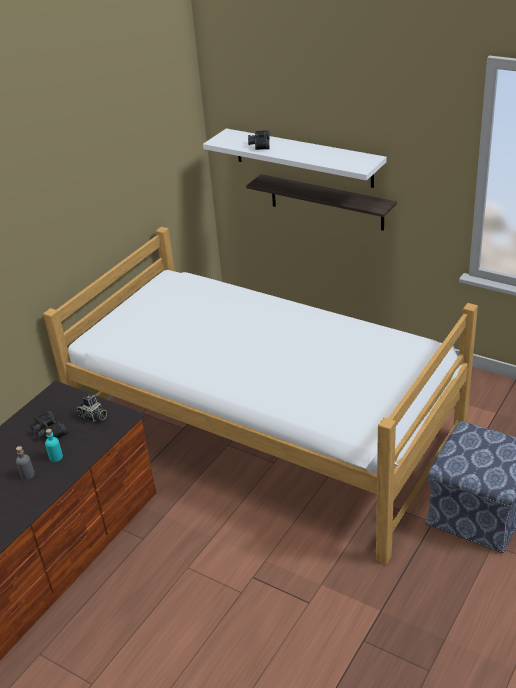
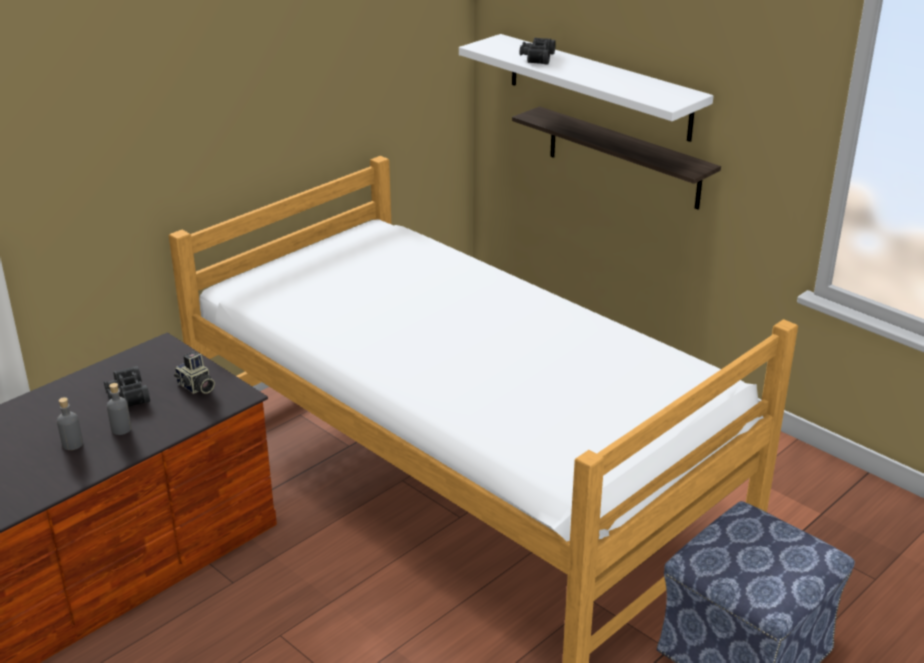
camera: 10 degrees right, 5 degrees down
turquoise bottle [45,429,63,462] -> grey bottle [107,383,132,435]

